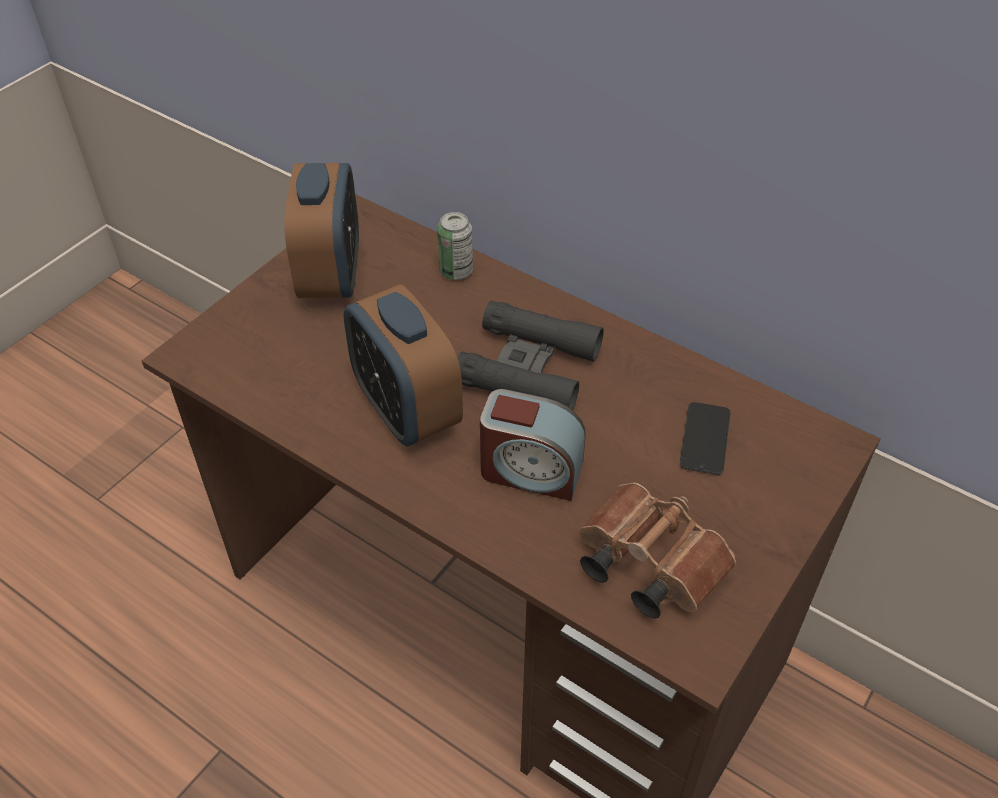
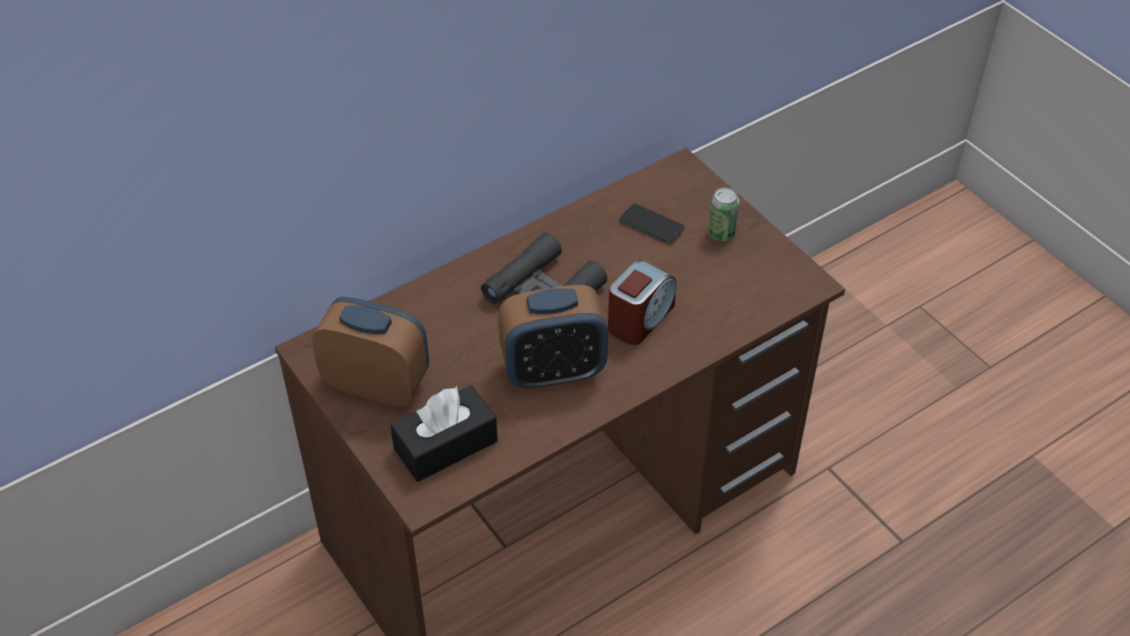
camera: 70 degrees left, 0 degrees up
can [437,212,473,280] -> can moved to [708,187,740,241]
brown binoculars [579,483,736,618] -> none
none -> black tissue box [390,385,498,482]

